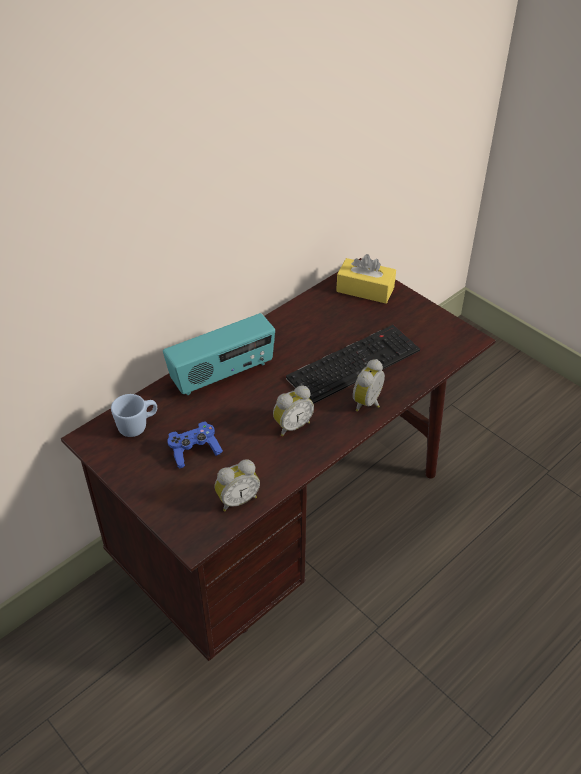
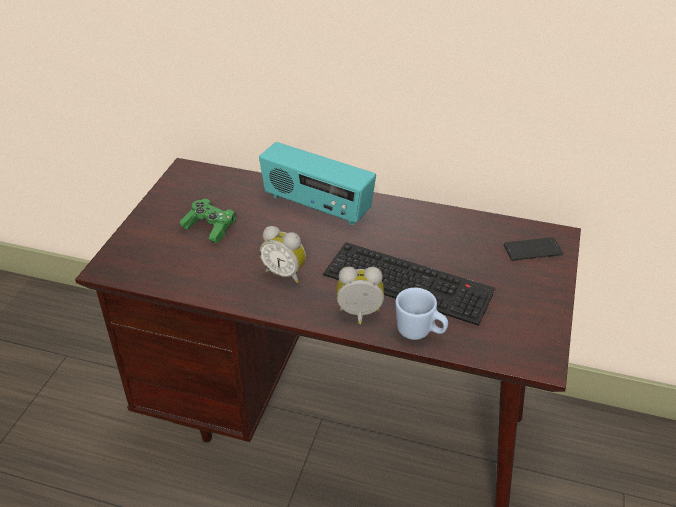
camera: 60 degrees right, 5 degrees down
blue mug [111,394,157,437] -> blue mug moved to [395,288,448,340]
blue game controller [167,421,223,469] -> green game controller [180,198,236,244]
alarm clock [214,459,260,512] -> none
yellow tissue box [336,254,396,303] -> phone [504,237,563,260]

